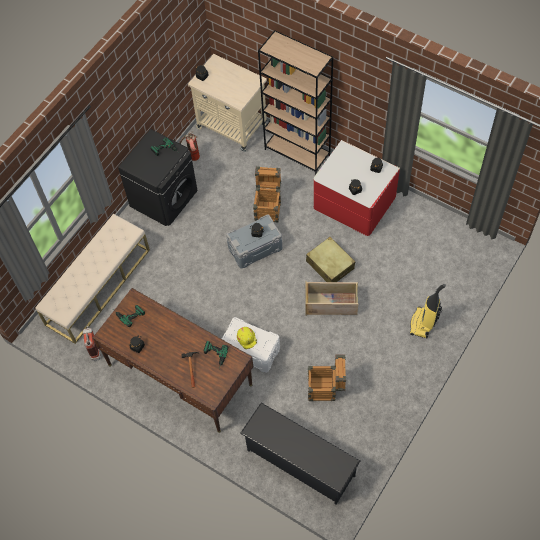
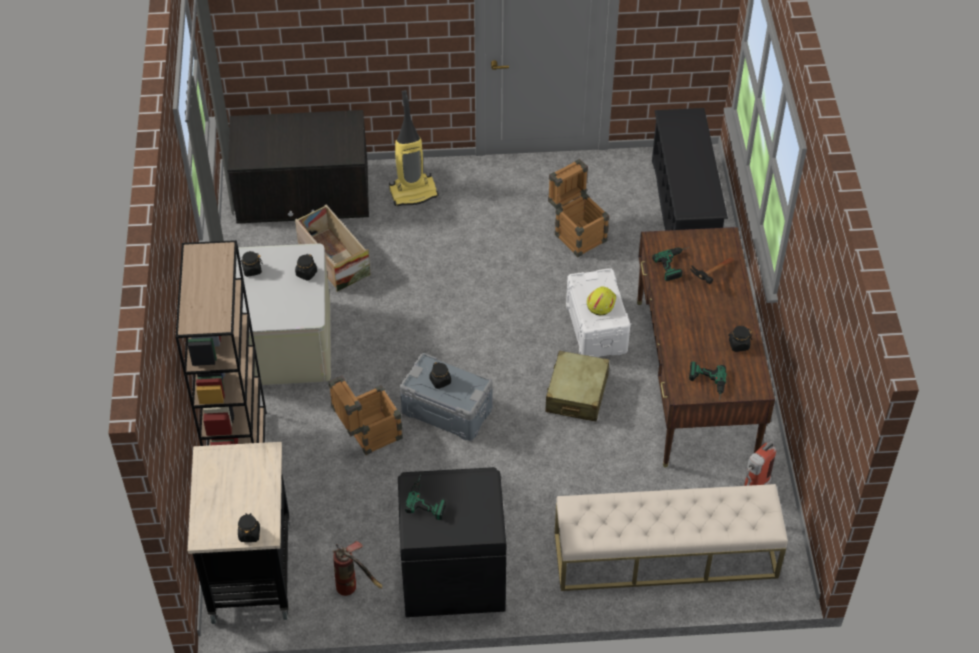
camera: 130 degrees left, 10 degrees down
beige cart [188,54,267,152] -> black cart [188,442,290,624]
crate [305,281,358,316] -> crate moved to [295,204,371,292]
beige suitcase [306,237,355,282] -> beige suitcase moved to [545,351,609,421]
red nightstand [314,140,400,236] -> beige nightstand [236,243,331,385]
none -> black cabinet [227,110,369,224]

